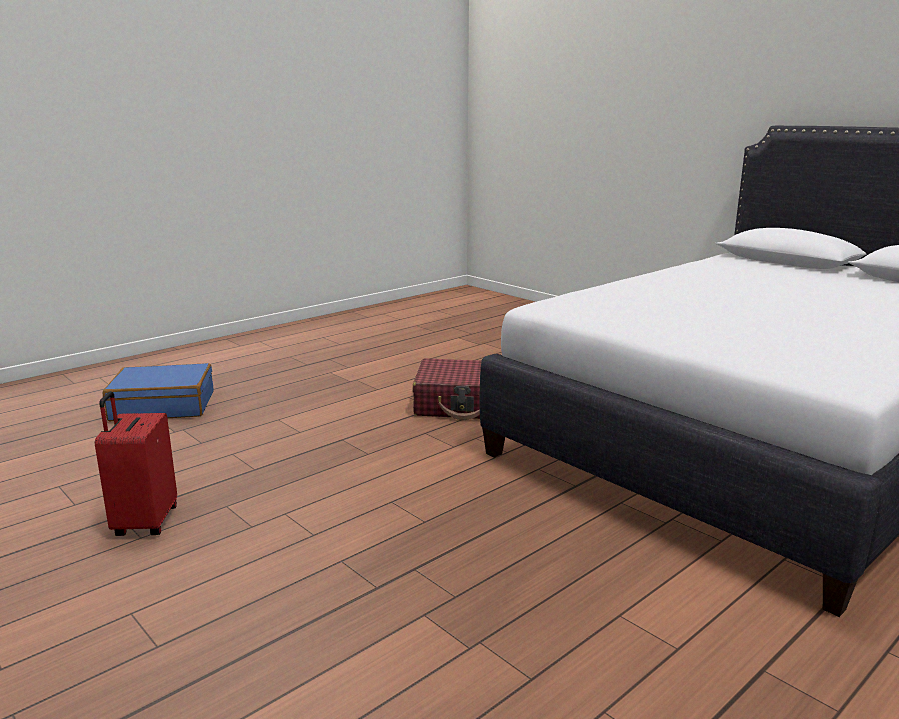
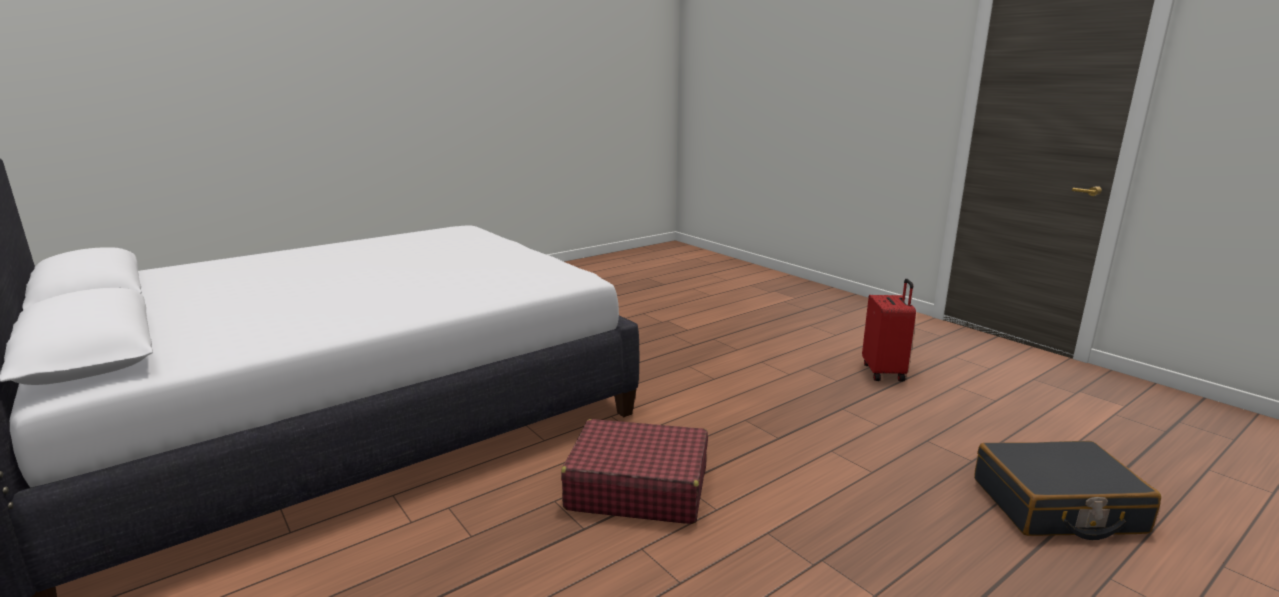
camera: 175 degrees left, 0 degrees up
blue suitcase [102,363,214,421] -> black suitcase [974,441,1161,540]

